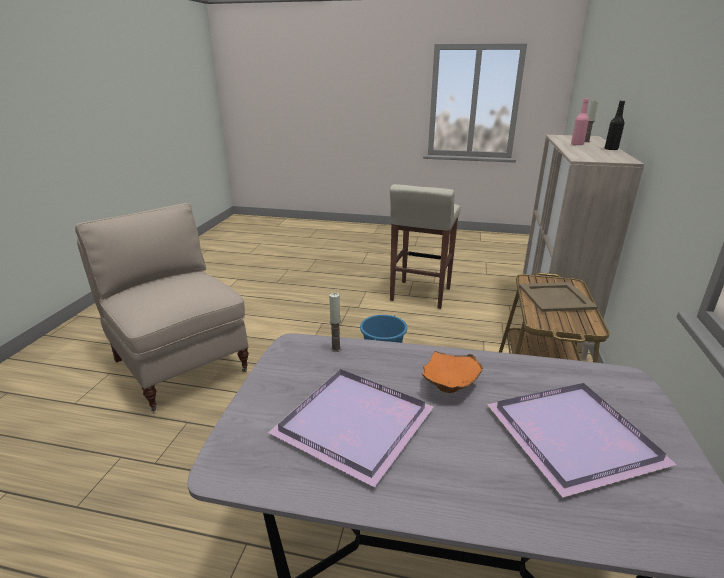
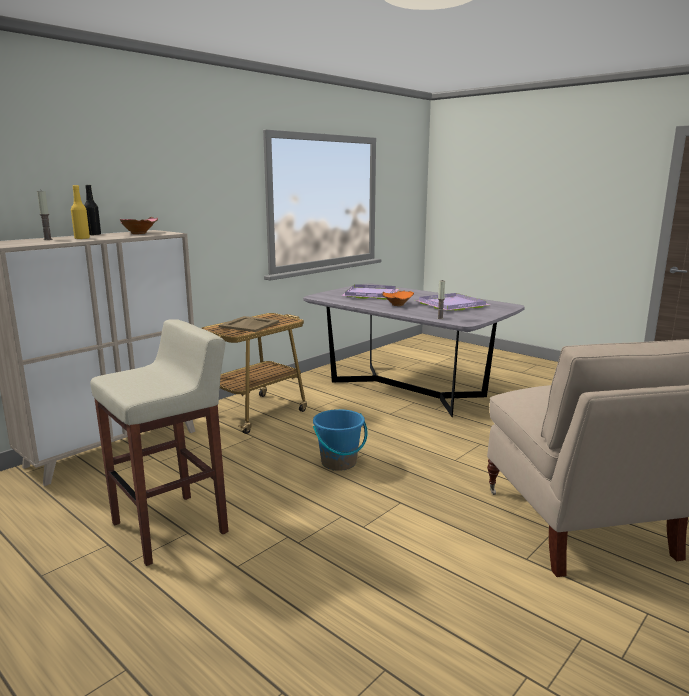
camera: 150 degrees left, 10 degrees down
pink bottle [571,98,589,146] -> yellow bottle [71,185,90,239]
none -> pink bowl [120,217,158,234]

